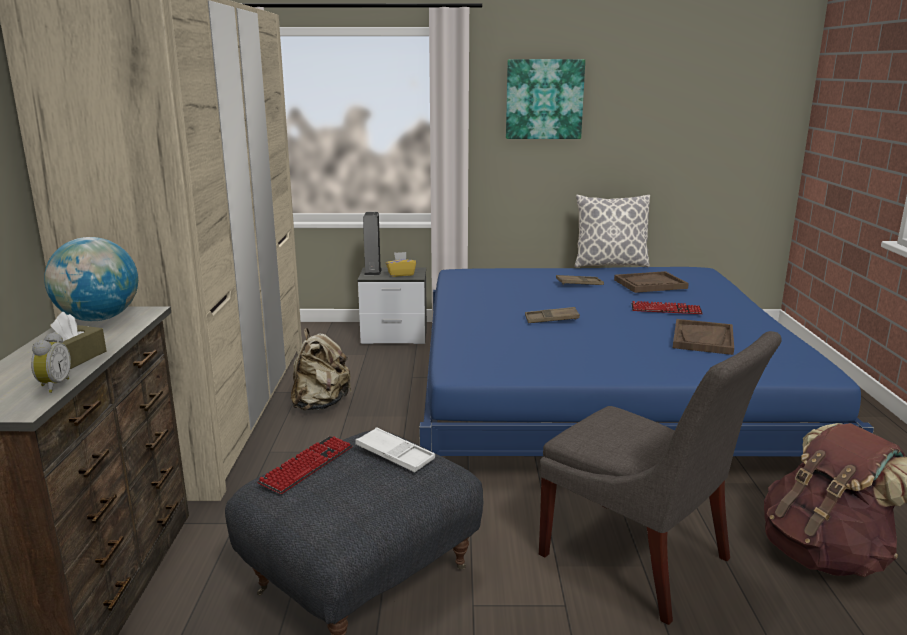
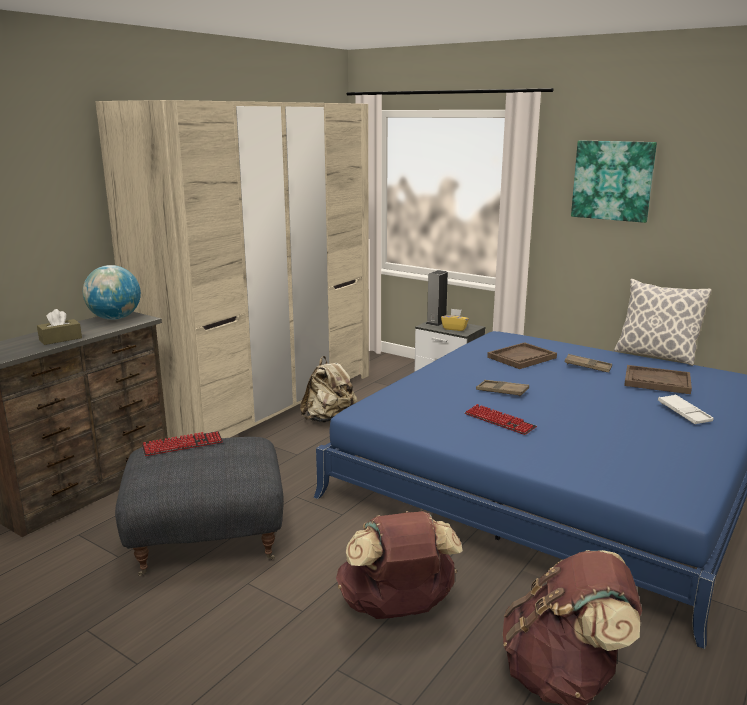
camera: 35 degrees right, 0 degrees up
alarm clock [31,332,71,393] -> none
white tray [355,427,435,472] -> white tray moved to [658,394,714,424]
grey chair [539,331,781,625] -> brown backpack [336,511,463,619]
keyboard [631,301,703,314] -> keyboard moved to [465,404,537,435]
brown tray [673,319,734,355] -> brown tray moved to [487,342,557,369]

